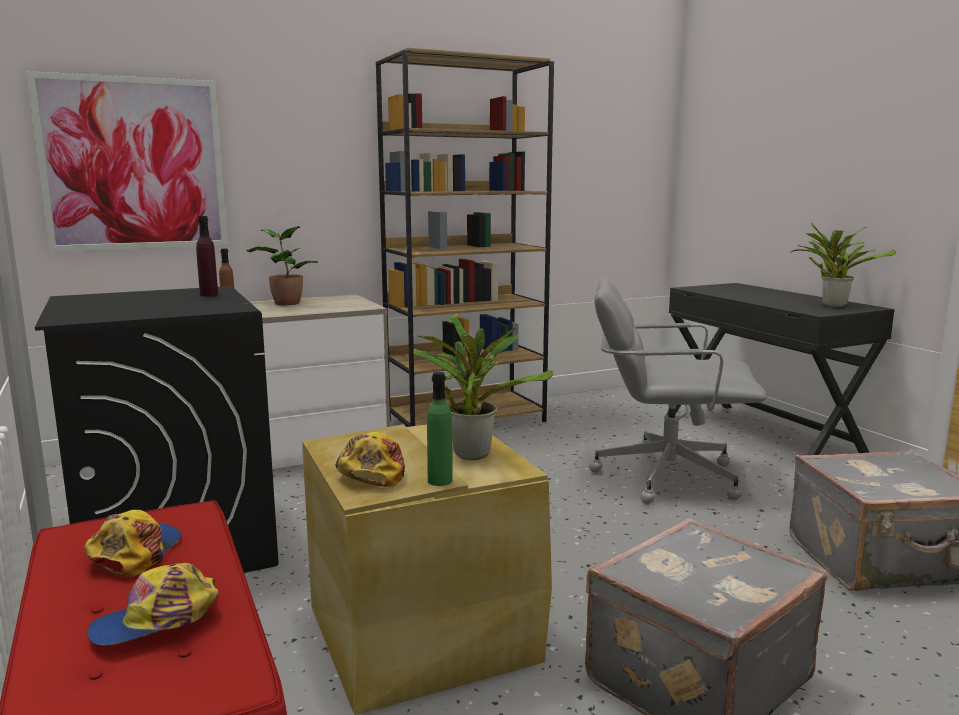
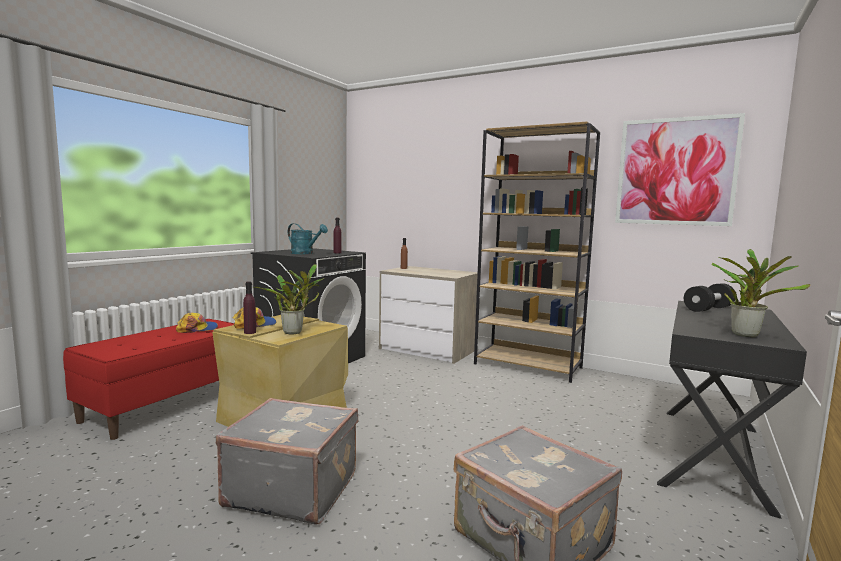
camera: 55 degrees right, 5 degrees down
picture [26,71,228,252] -> picture moved to [615,113,745,226]
cap [87,563,218,645] -> none
potted plant [246,226,318,305] -> none
green bottle [427,372,453,486] -> purple bottle [243,281,256,334]
grey office chair [589,278,767,504] -> none
none -> turquoise watering can [288,223,328,254]
none -> black dumbbell [684,283,735,312]

